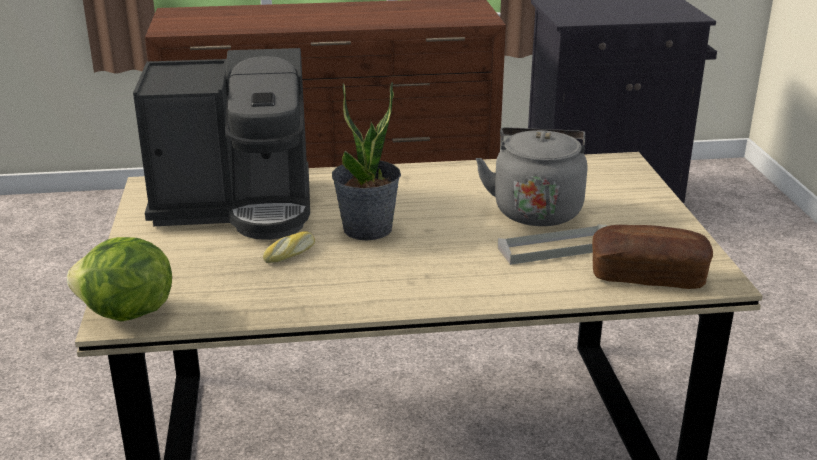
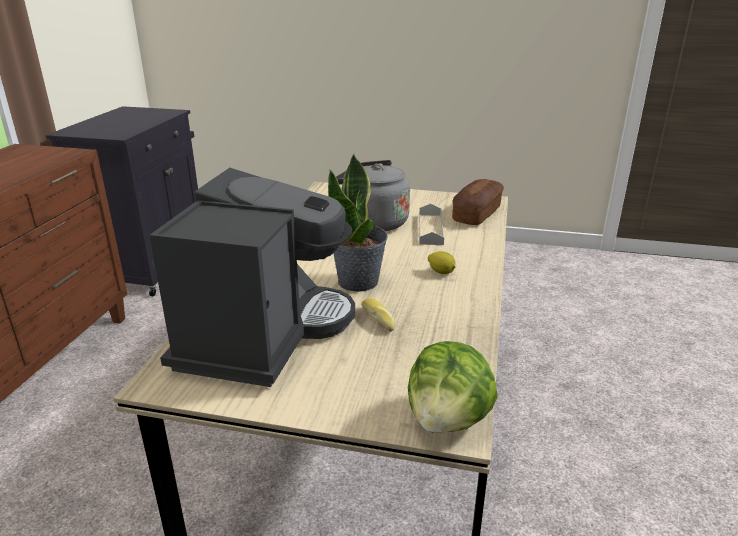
camera: 70 degrees left, 0 degrees up
none -> lemon [428,251,455,274]

